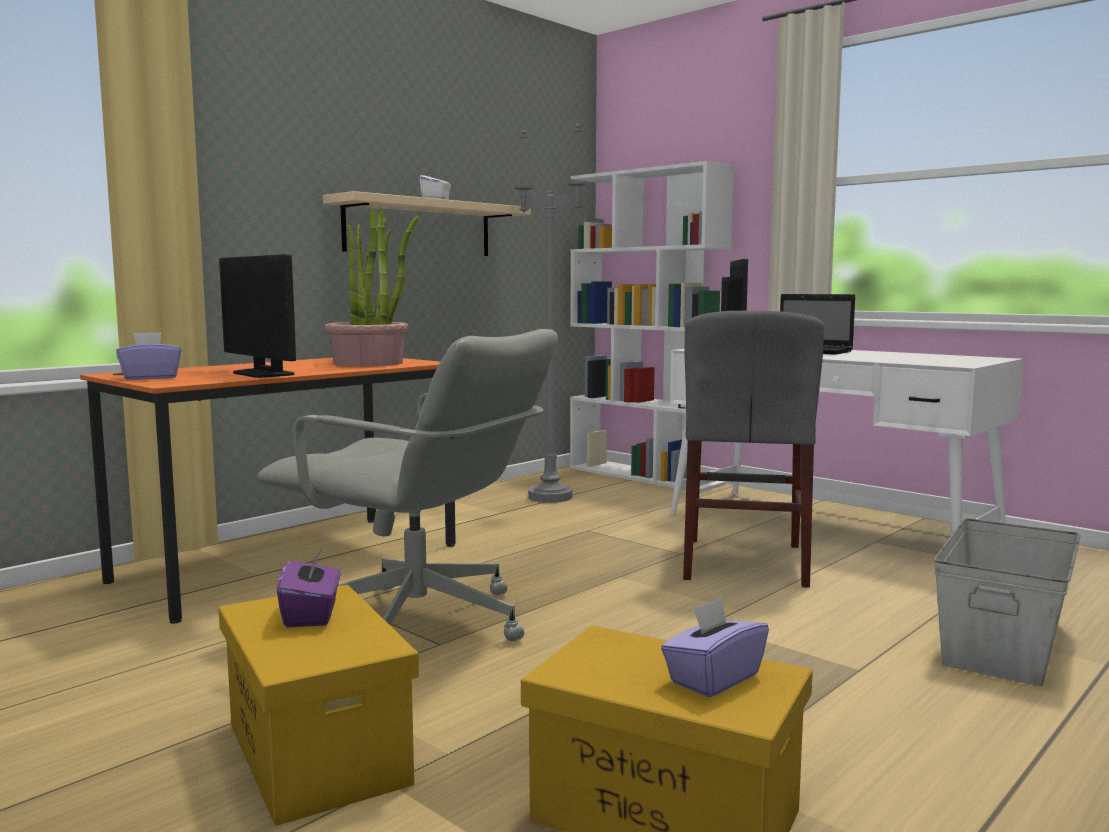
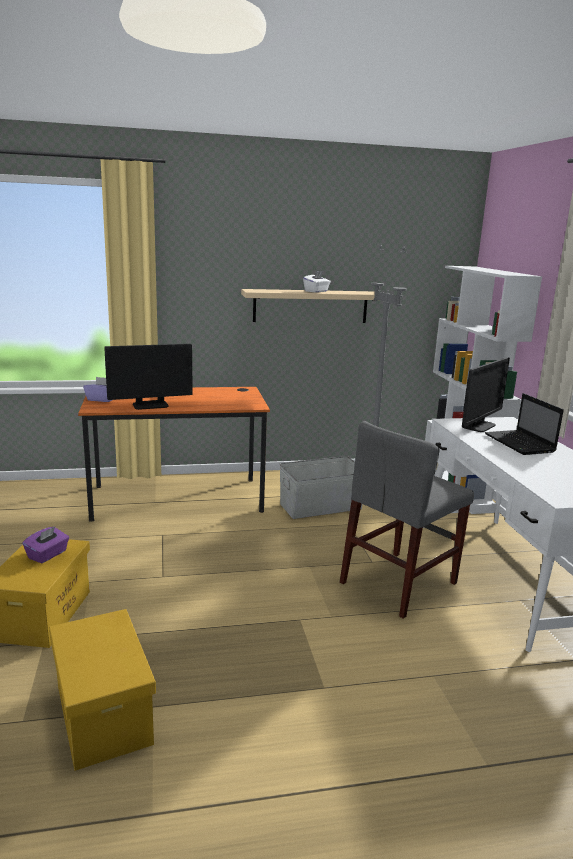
camera: 35 degrees right, 10 degrees up
monitor [219,254,296,378] -> monitor turned 105 degrees counterclockwise [104,344,193,410]
grey office chair [258,329,558,641] -> none
potted plant [325,207,419,367] -> none
purple tissue box [661,597,769,697] -> none
grey storage box [933,518,1081,686] -> grey storage box moved to [280,456,363,519]

